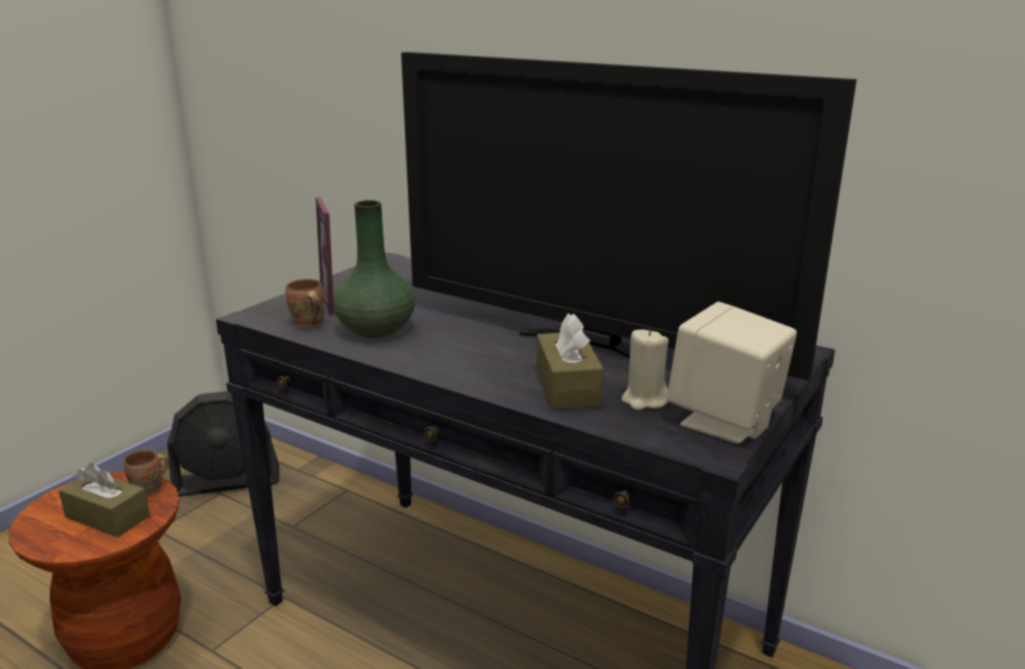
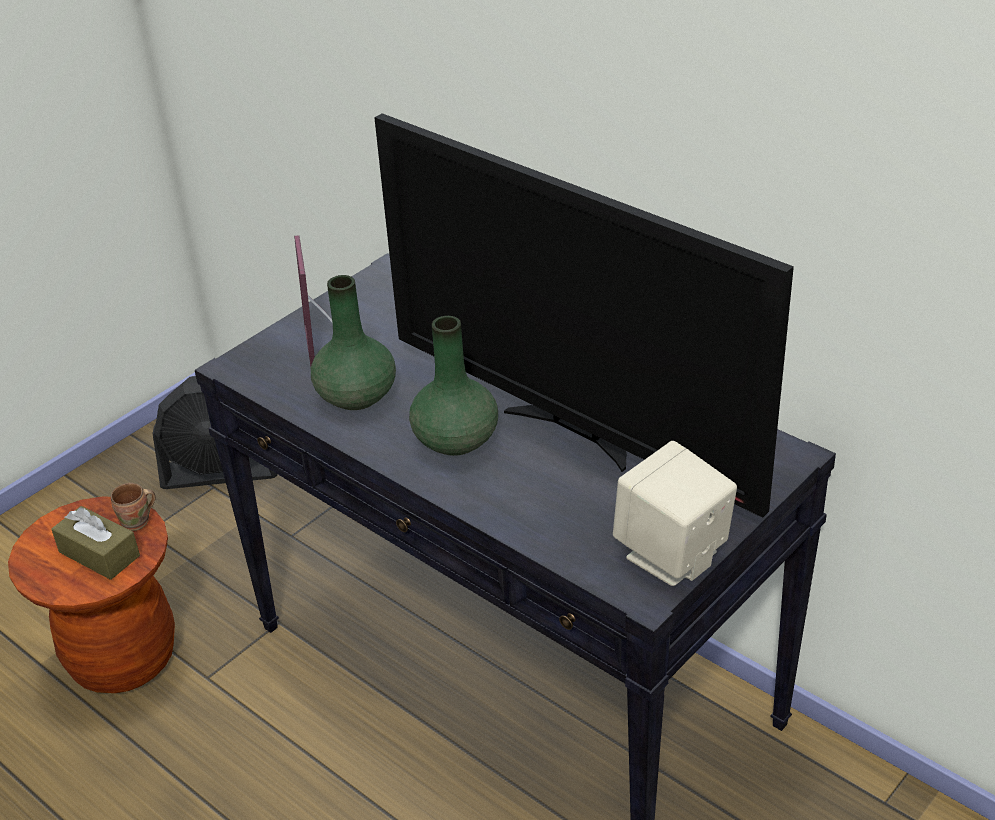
camera: 10 degrees right, 15 degrees up
brown mug [285,279,324,328] -> none
brown tissue box [536,313,604,410] -> none
beige candle [622,329,669,410] -> none
none -> green vase [409,316,498,456]

